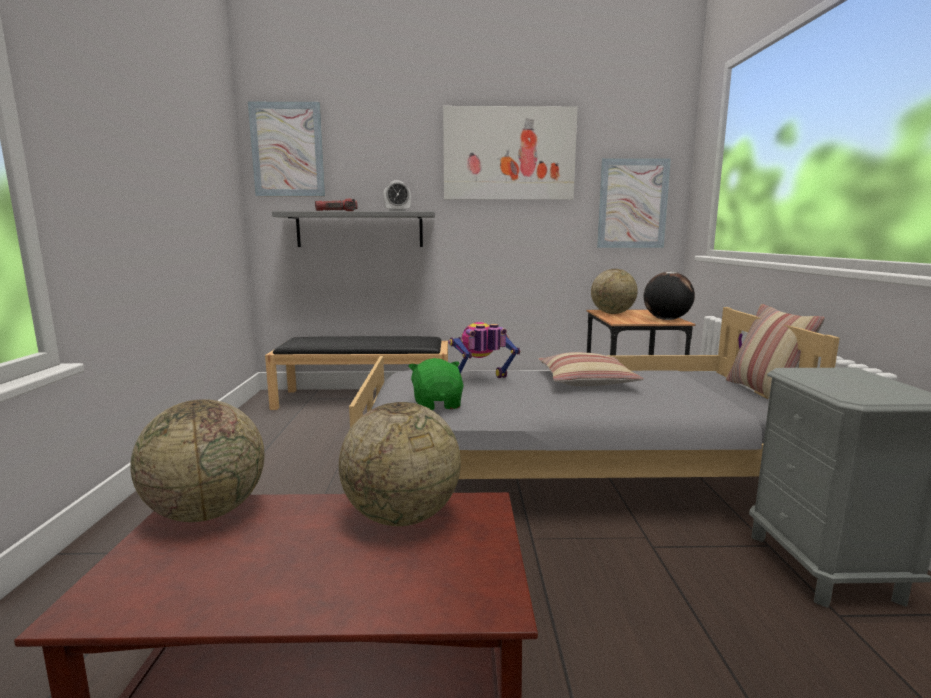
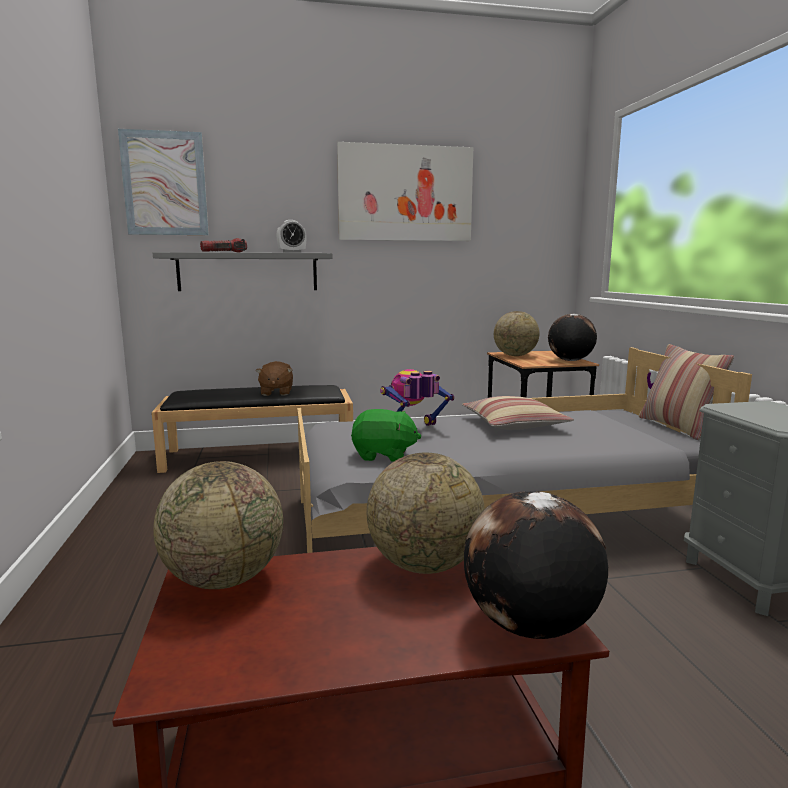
camera: 10 degrees left, 0 degrees up
green plush toy [408,358,464,410] -> green plush toy turned 120 degrees clockwise [351,409,421,462]
picture [597,158,671,248] -> none
none -> brown plush toy [256,361,293,396]
none -> globe [464,491,608,639]

